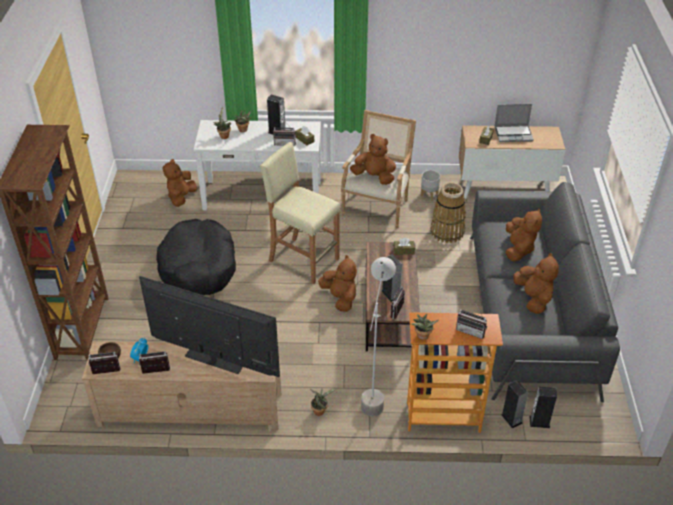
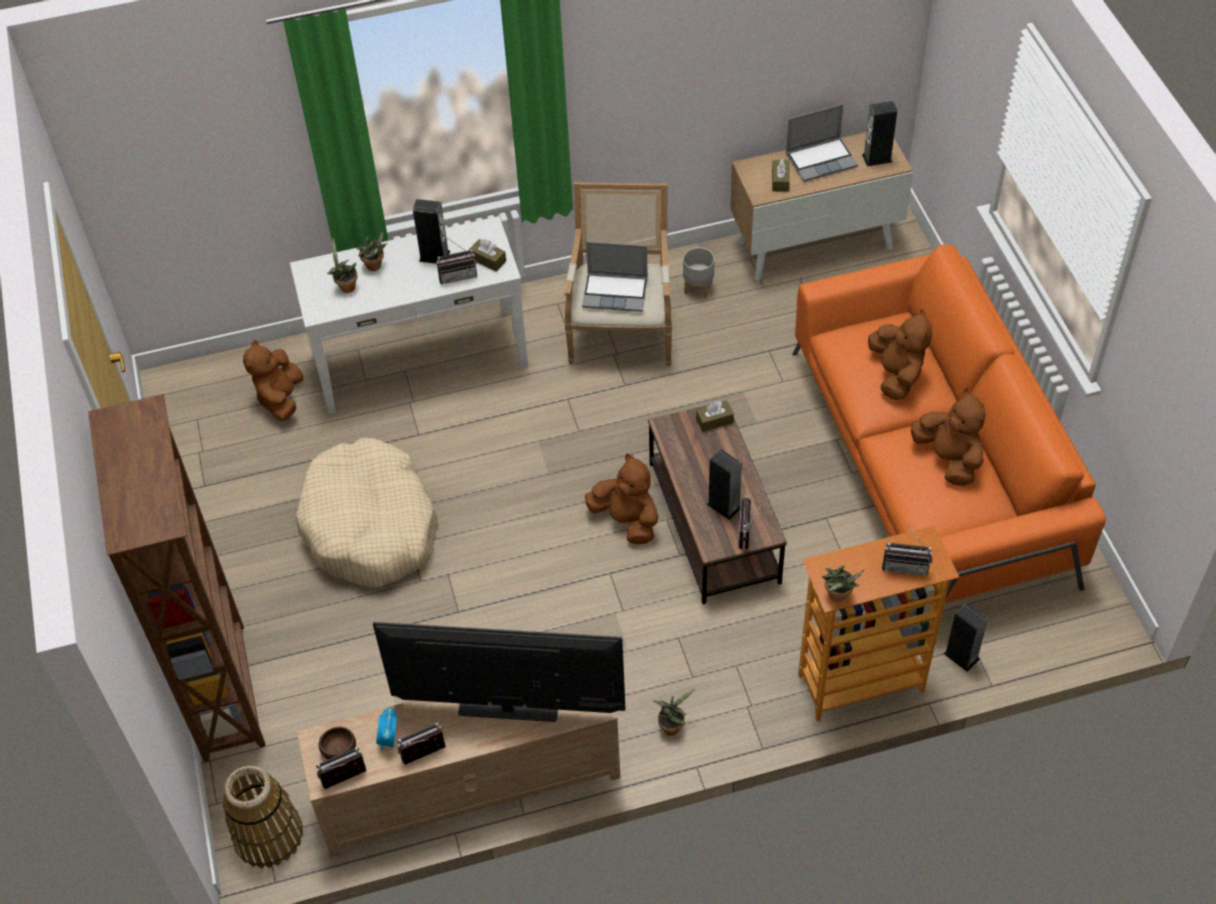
camera: 15 degrees left, 10 degrees up
black dog bed [156,219,236,295] -> beige dog bed [296,437,438,587]
beige stool [260,142,340,284] -> none
brown plush toy [350,134,396,185] -> laptop [582,241,648,312]
grey floor lamp [361,257,396,416] -> none
basket [430,183,466,243] -> basket moved to [223,766,303,868]
grey sofa [470,182,620,402] -> orange sofa [792,244,1106,628]
speaker [529,387,557,428] -> speaker moved to [862,101,897,167]

